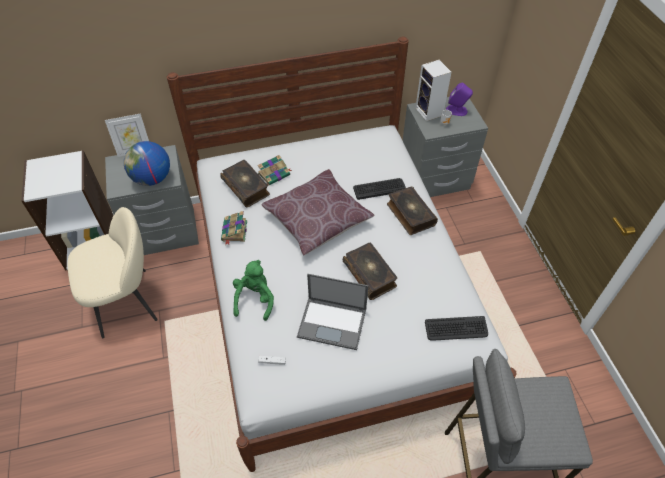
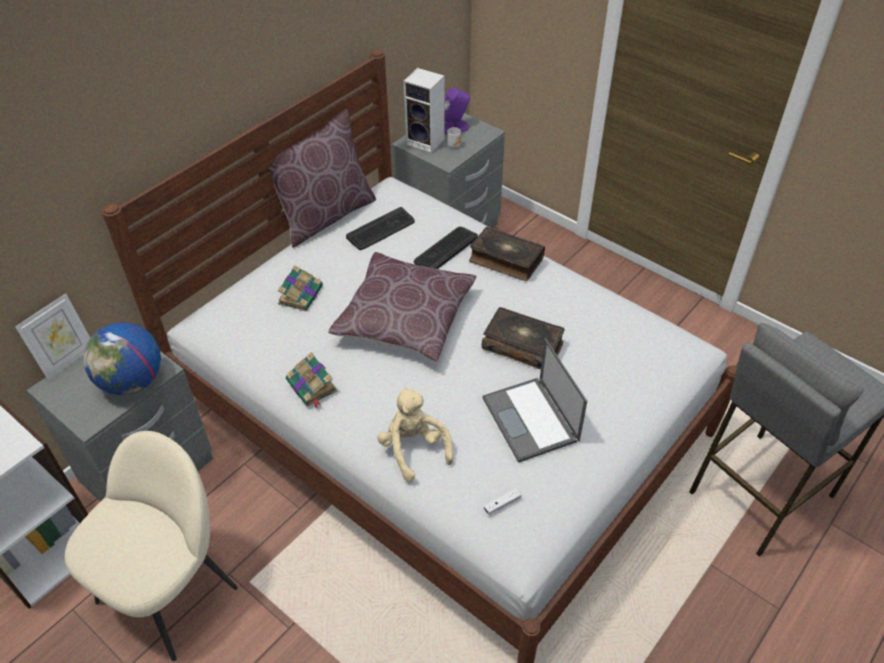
camera: 35 degrees left, 5 degrees down
book [220,160,270,207] -> none
green plush toy [233,260,274,321] -> beige plush toy [377,387,453,482]
laptop [297,274,368,350] -> laptop turned 90 degrees clockwise [482,338,587,463]
keyboard [425,316,488,341] -> keyboard moved to [346,207,415,250]
none -> brown pillow [267,109,376,248]

